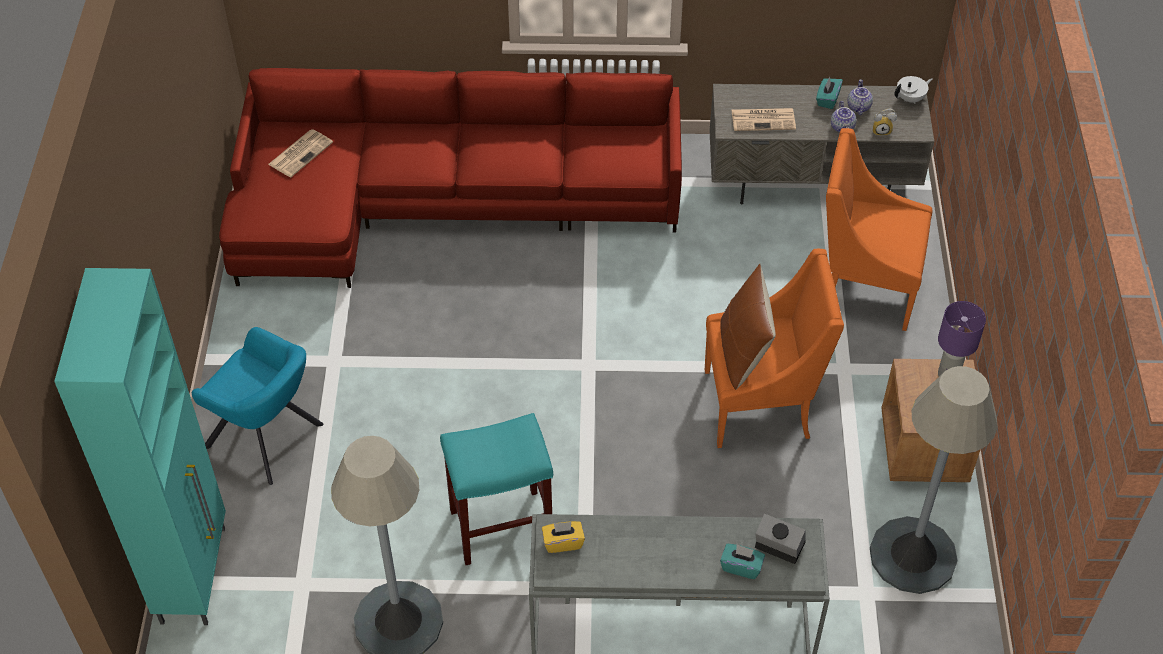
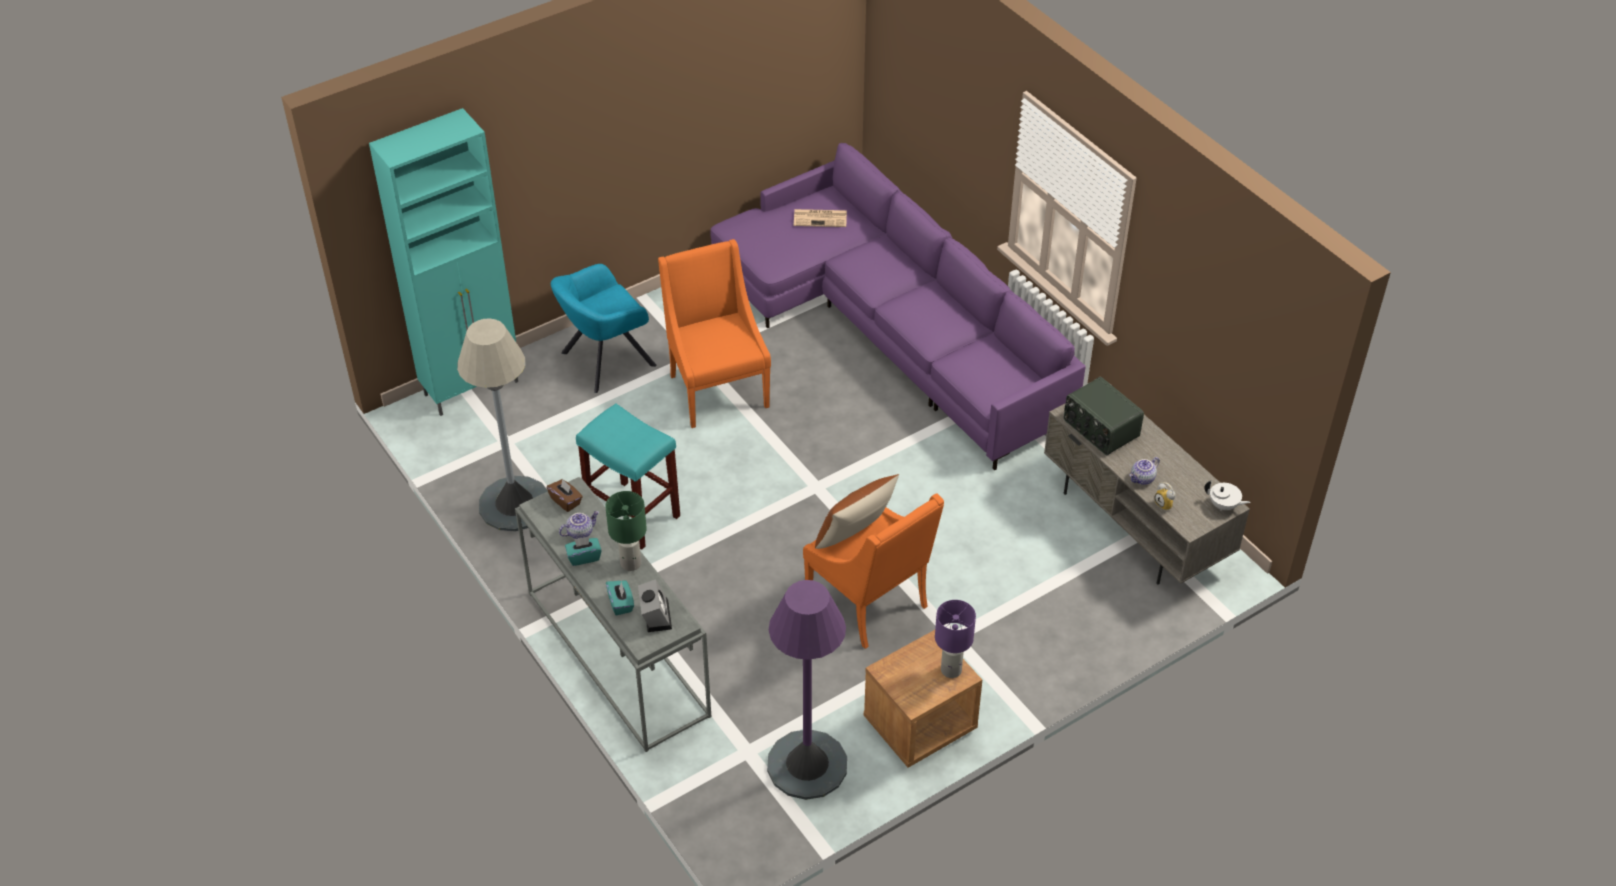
camera: 55 degrees right, 5 degrees down
turquoise armchair [192,327,324,485] -> turquoise armchair turned 60 degrees clockwise [551,264,657,393]
red sofa [219,68,682,288] -> purple sofa [710,143,1086,471]
yellow tissue box [542,521,585,553] -> brown tissue box [547,478,583,512]
newspaper [732,108,796,131] -> radio [1064,377,1144,455]
turquoise tissue box [816,77,843,109] -> turquoise tissue box moved to [565,536,602,566]
orange armchair [826,128,932,331] -> orange armchair moved to [658,239,771,428]
teapot [847,79,873,115] -> teapot moved to [559,511,599,539]
grey floor lamp [870,366,998,594] -> purple floor lamp [767,580,847,800]
none -> green table lamp [605,491,647,571]

